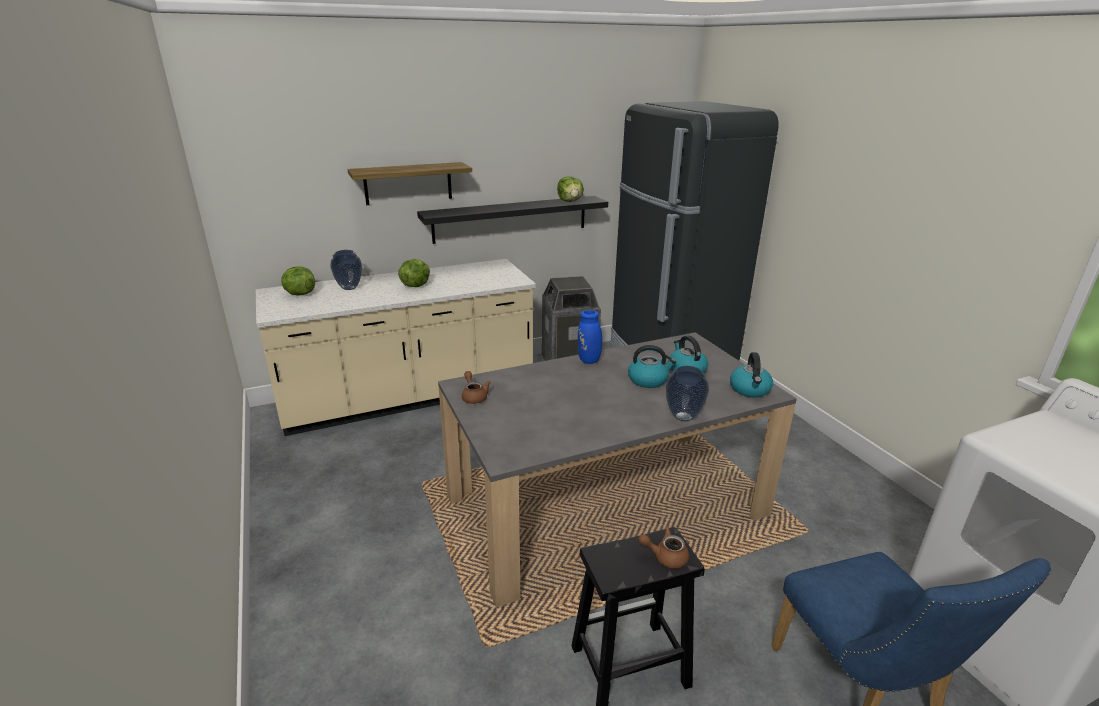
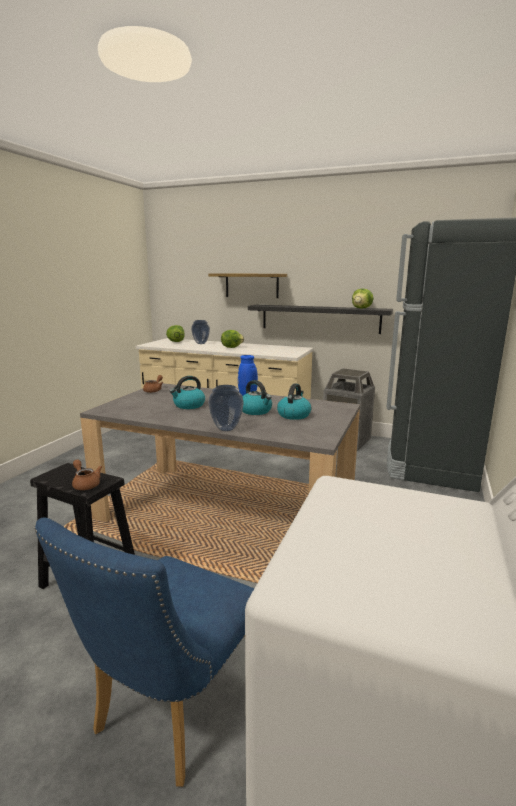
camera: 45 degrees right, 10 degrees down
kettle [730,352,773,397] -> kettle moved to [170,376,205,409]

